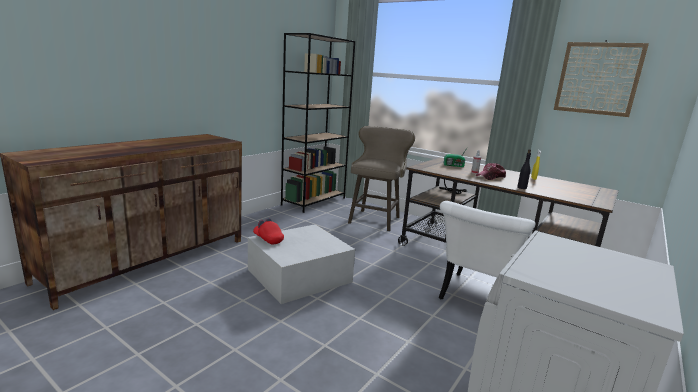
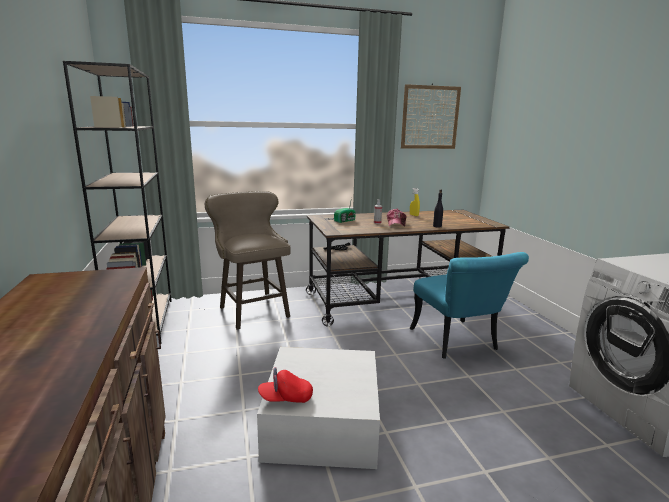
camera: 50 degrees left, 0 degrees up
white chair [439,201,536,299] -> turquoise chair [410,252,529,359]

